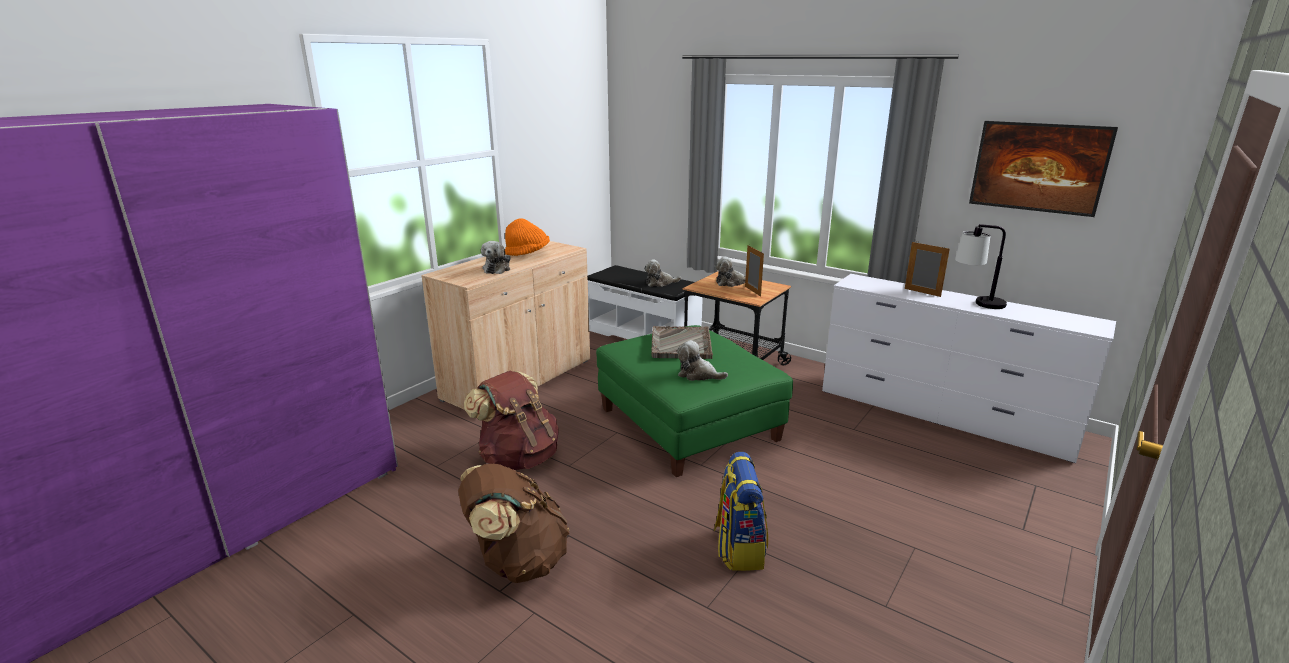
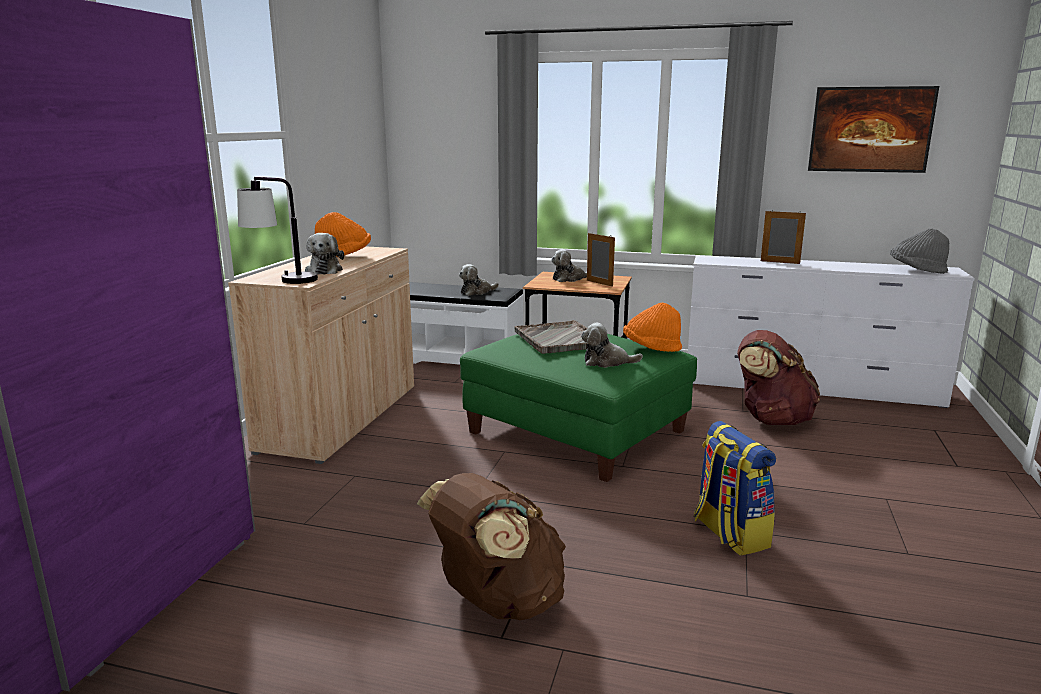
camera: 20 degrees left, 5 degrees down
brown backpack [464,371,559,470] -> brown backpack moved to [737,330,820,425]
table lamp [955,224,1007,309] -> table lamp moved to [237,177,318,284]
none -> orange hat [623,303,682,352]
none -> grey hat [890,228,949,274]

